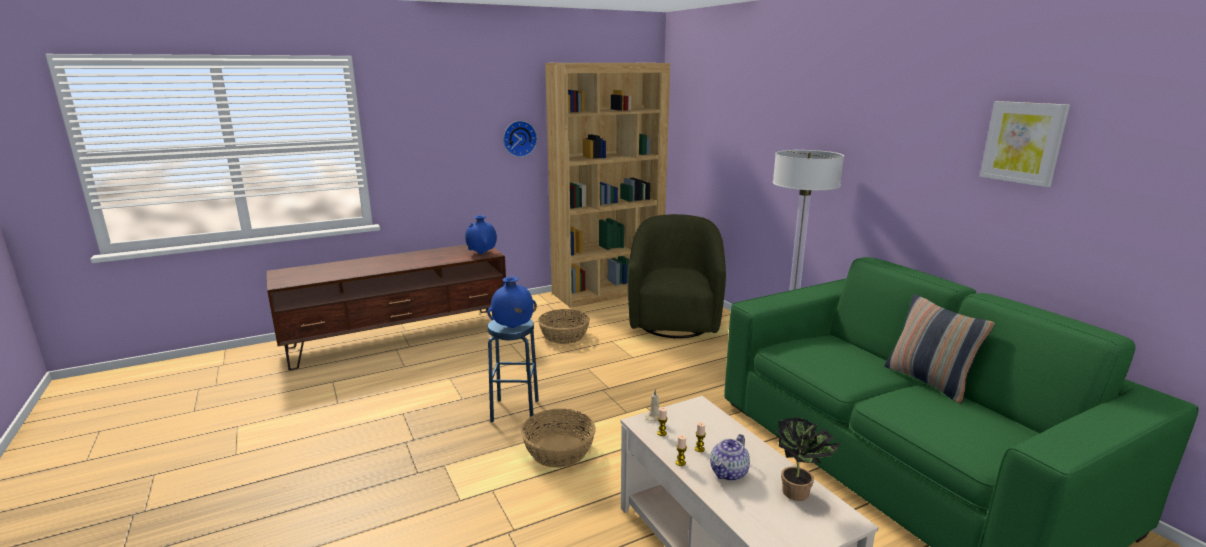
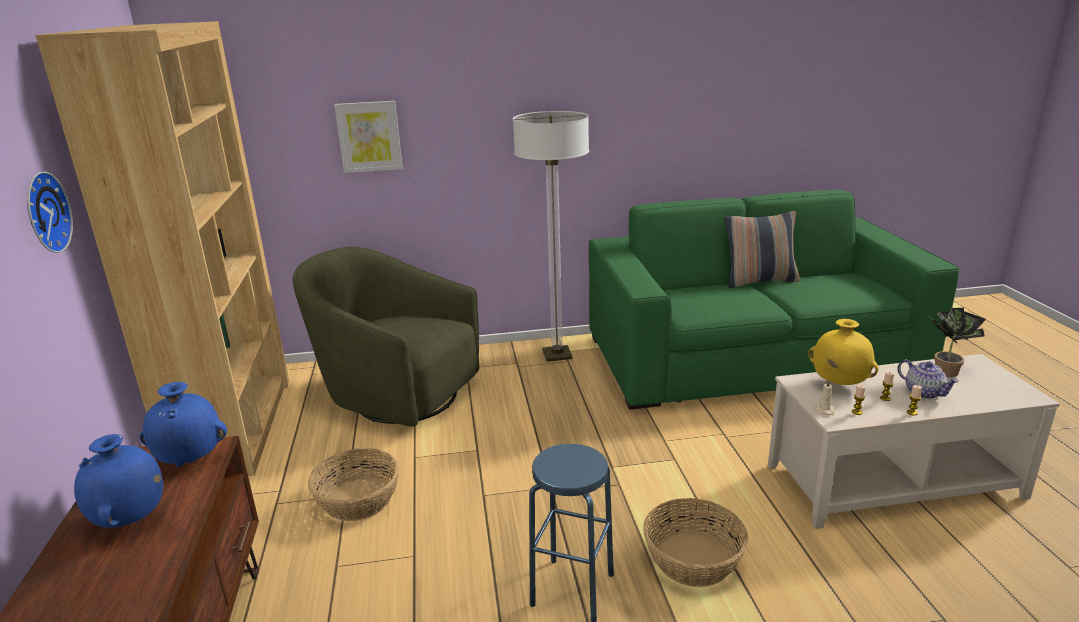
camera: 70 degrees left, 5 degrees up
blue vase [487,277,537,328] -> blue vase moved to [74,434,163,528]
picture [980,101,1070,187] -> picture moved to [334,101,403,173]
none -> yellow vase [808,319,879,385]

